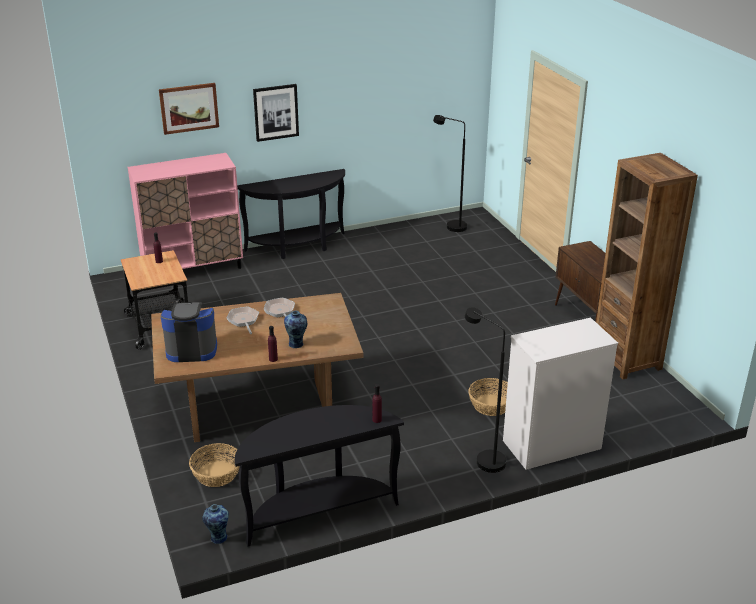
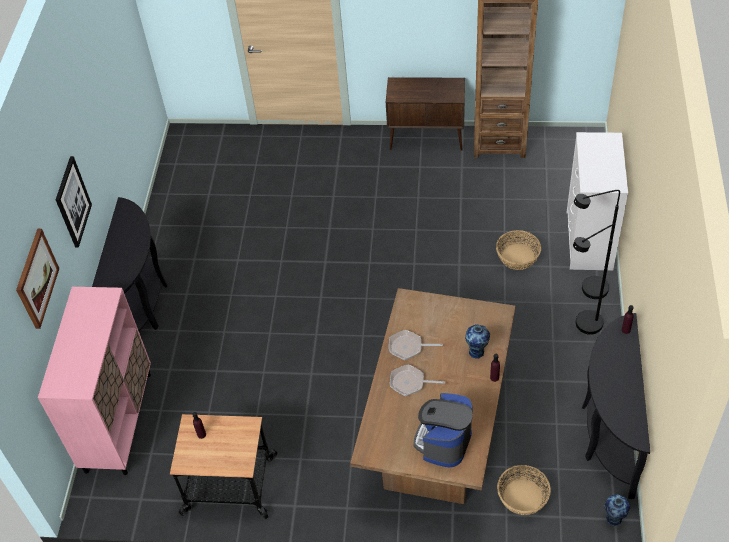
camera: 60 degrees left, 20 degrees up
black floor lamp [433,115,467,232] -> black floor lamp moved to [573,224,614,335]

